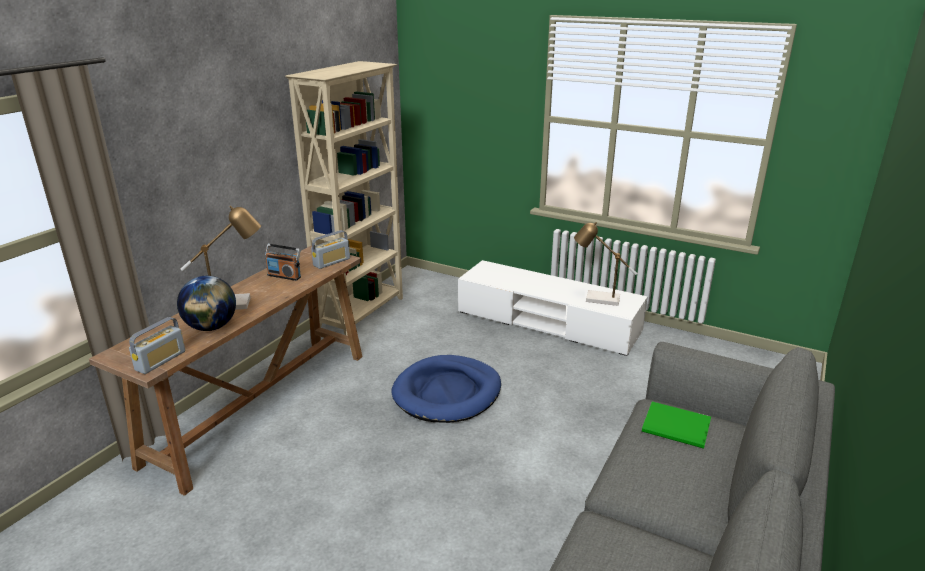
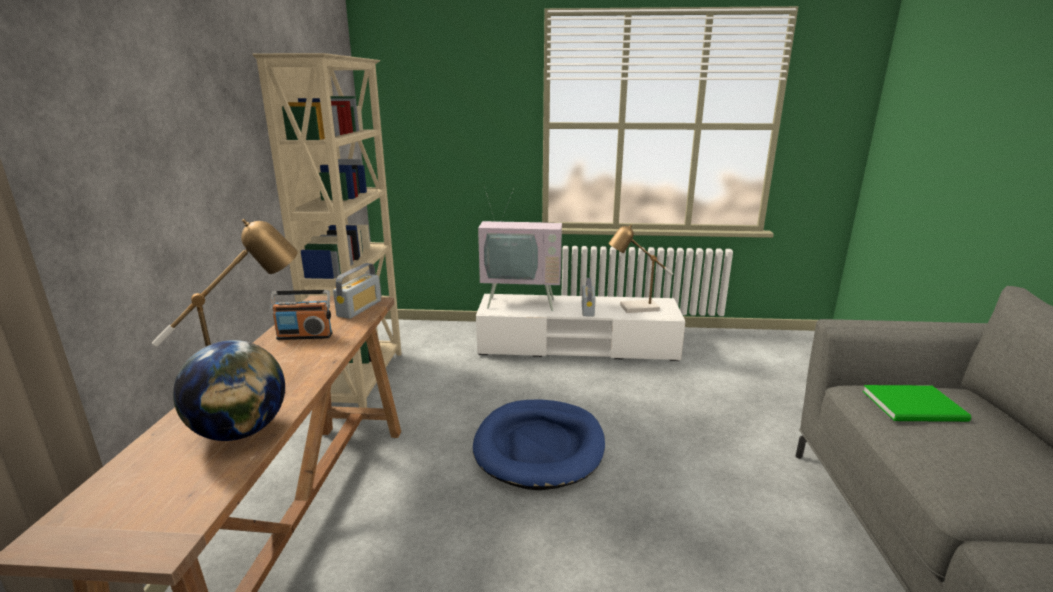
camera: 25 degrees left, 5 degrees down
radio [129,317,185,374] -> radio moved to [582,278,596,317]
none -> television [478,189,562,311]

